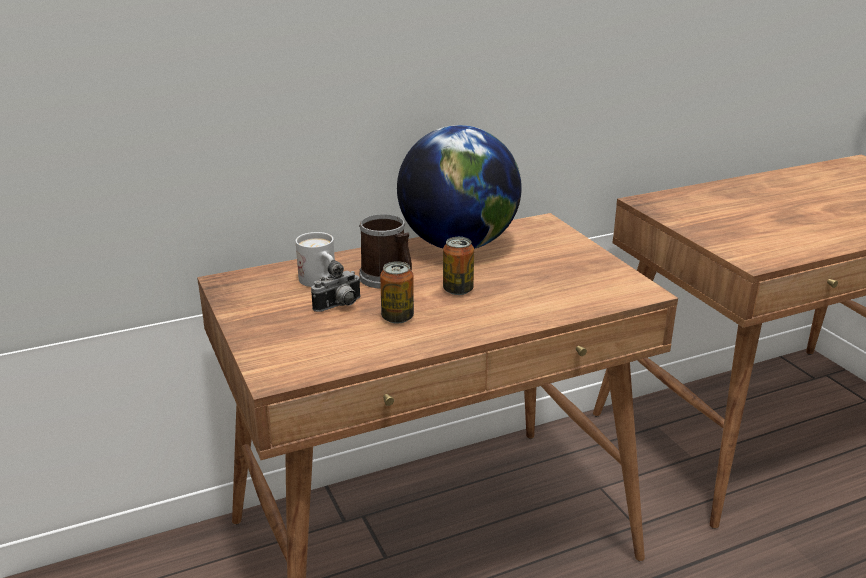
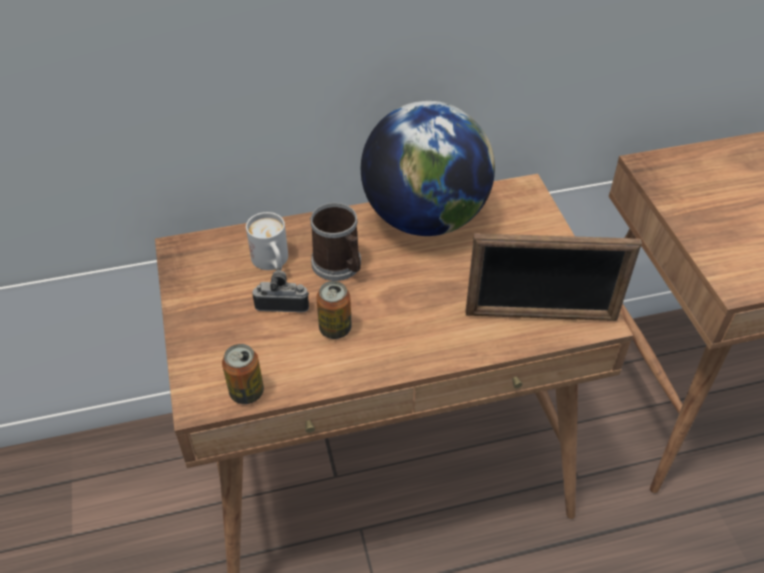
camera: 10 degrees right, 20 degrees up
camera [311,260,361,312] -> camera turned 150 degrees counterclockwise [253,267,309,312]
can [443,237,474,295] -> can moved to [222,344,264,404]
none -> picture frame [466,233,642,321]

